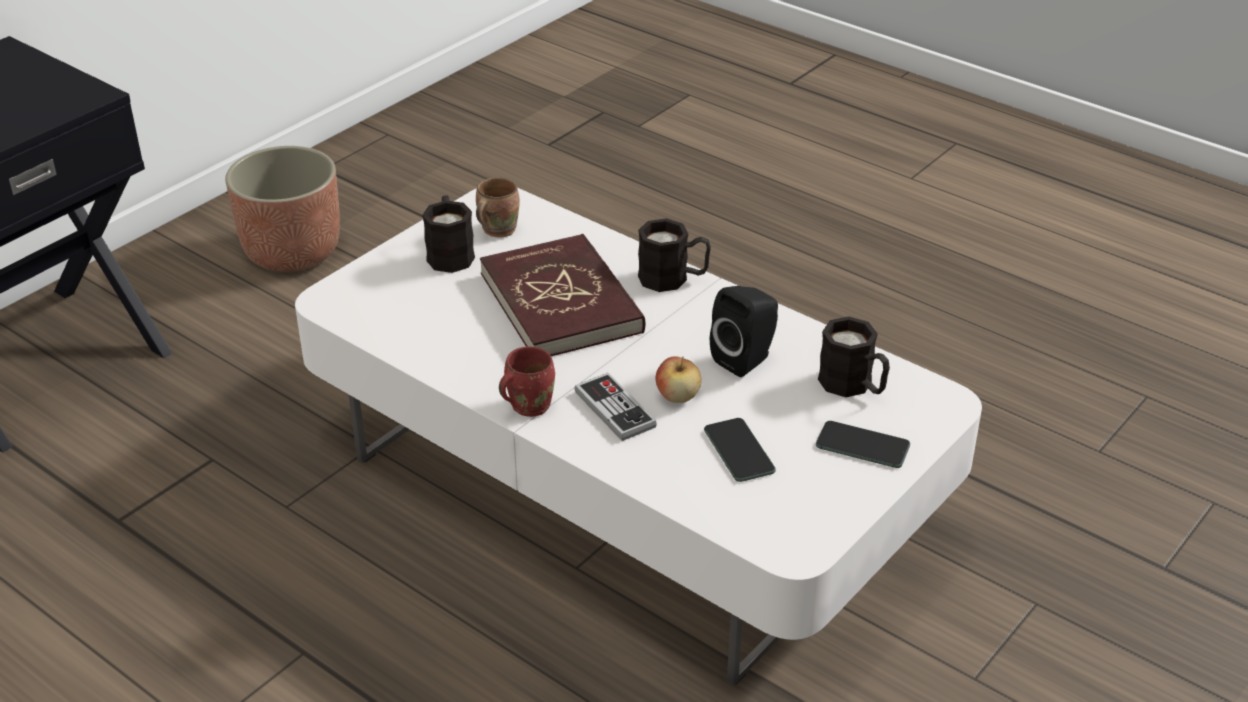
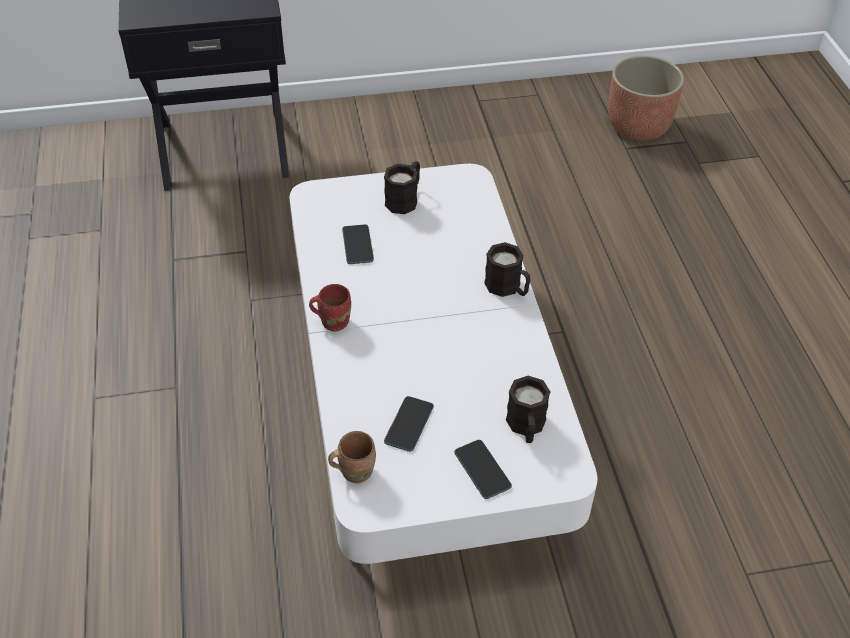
camera: 40 degrees right, 10 degrees up
planter [225,146,340,272] -> planter moved to [608,56,684,140]
brown mug [476,178,520,237] -> brown mug moved to [328,431,376,484]
red book [480,234,645,356] -> none
game controller [574,373,657,441] -> none
apple [656,356,702,403] -> none
black speaker [710,286,778,377] -> none
none -> phone [342,224,374,264]

